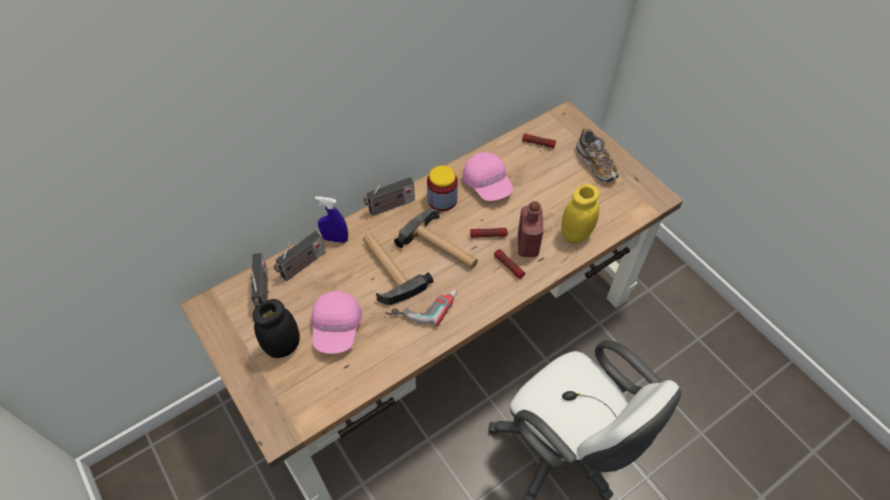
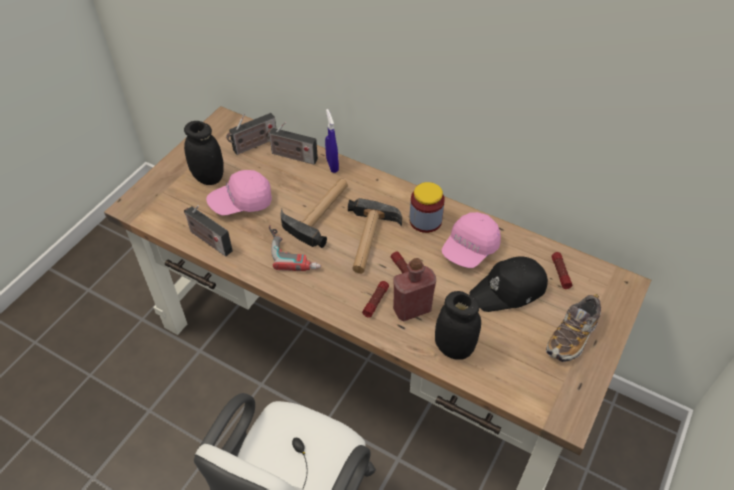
camera: 65 degrees right, 5 degrees down
radio [363,177,415,216] -> radio moved to [184,205,233,257]
yellow jar [561,184,600,243] -> black jar [435,291,481,360]
none -> black cap [469,256,548,312]

